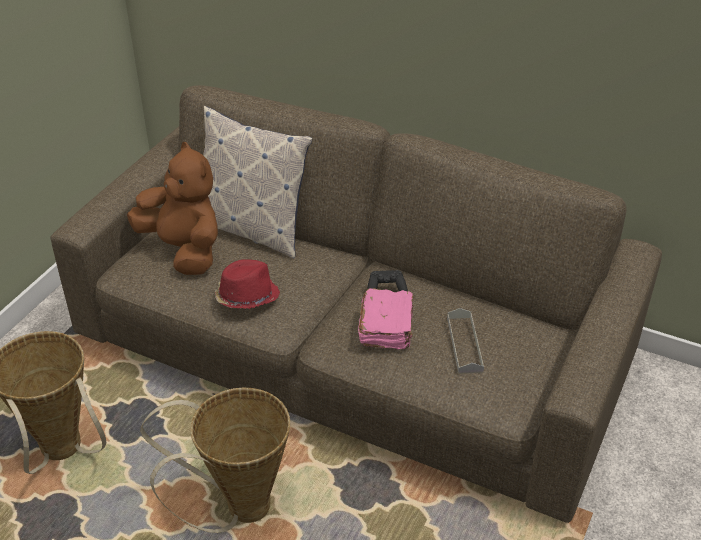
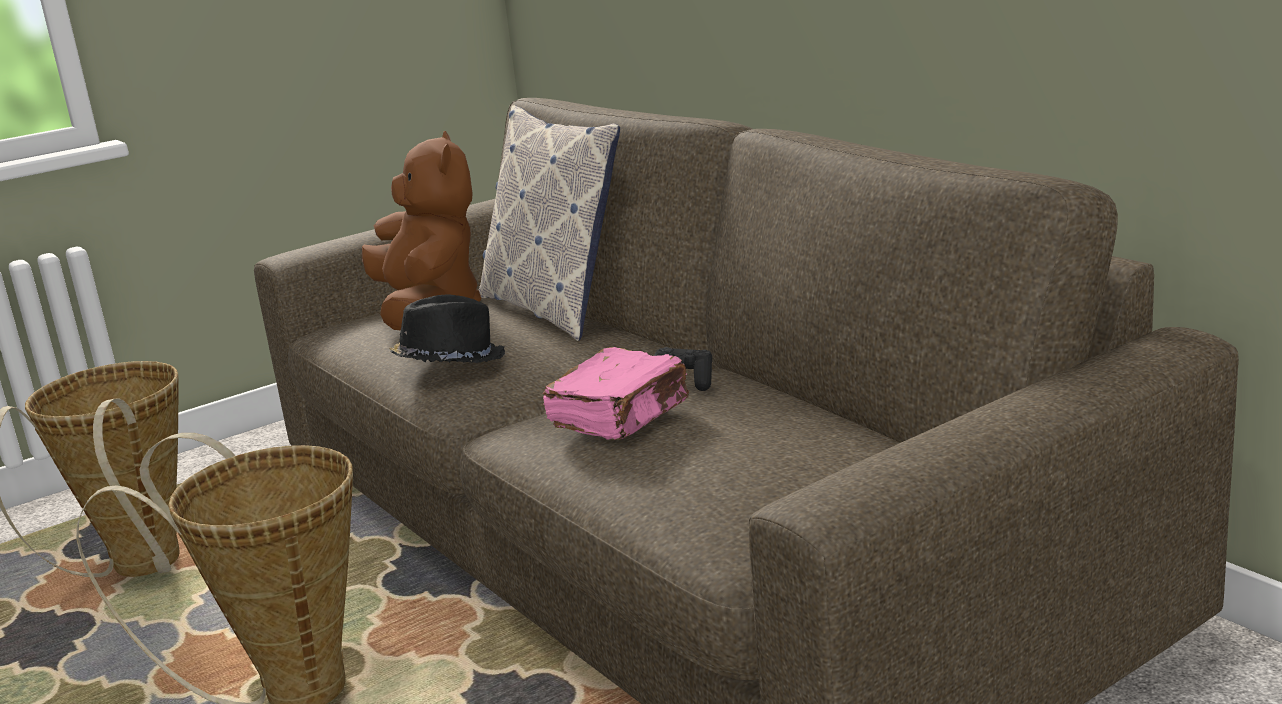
camera: 30 degrees right, 20 degrees down
red hat [215,259,280,309] -> black hat [389,295,505,363]
grey tray [447,308,484,374] -> none

